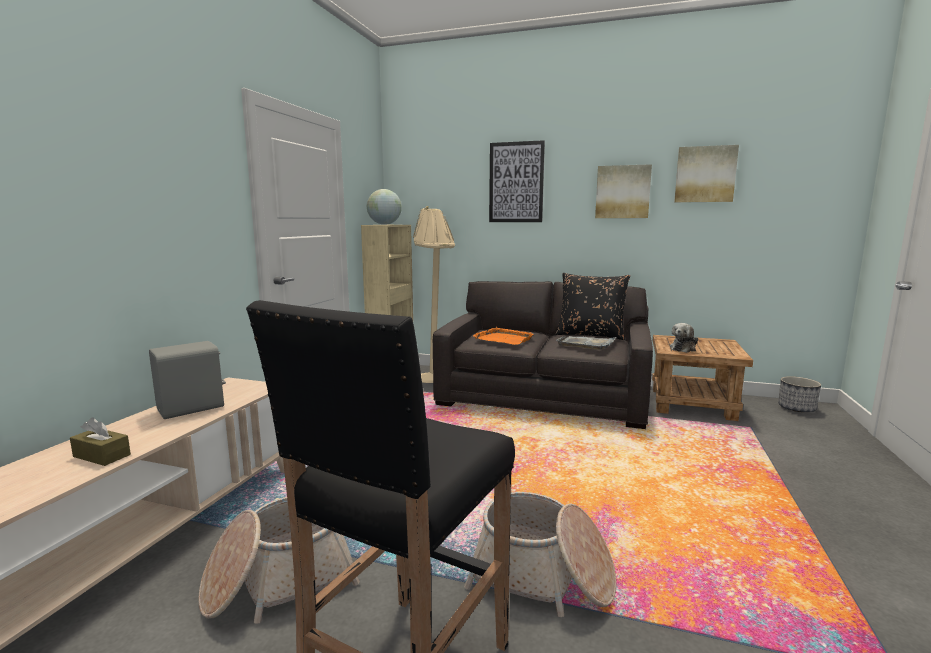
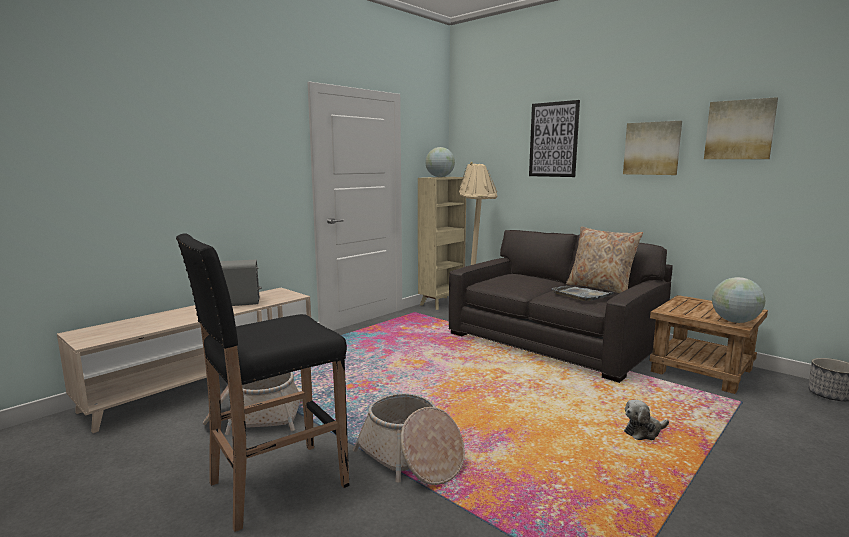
camera: 25 degrees right, 0 degrees up
brown tissue box [70,417,131,466] -> none
orange tray [473,327,533,345] -> none
black pillow [556,273,630,340] -> beige pillow [566,226,643,293]
plush toy [670,323,698,353] -> plush toy moved to [624,400,669,440]
none -> globe [712,277,765,323]

